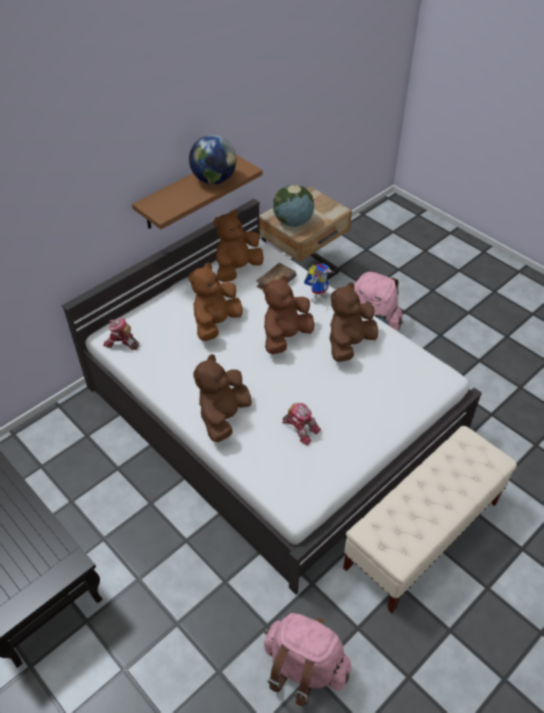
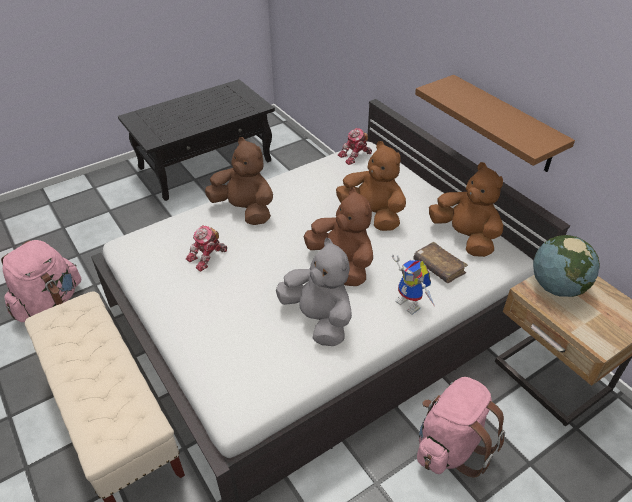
camera: 100 degrees right, 5 degrees down
toy robot [103,318,139,350] -> toy robot turned 150 degrees counterclockwise [338,128,372,165]
globe [189,135,237,184] -> none
brown plush toy [330,282,378,362] -> grey plush toy [276,238,352,346]

